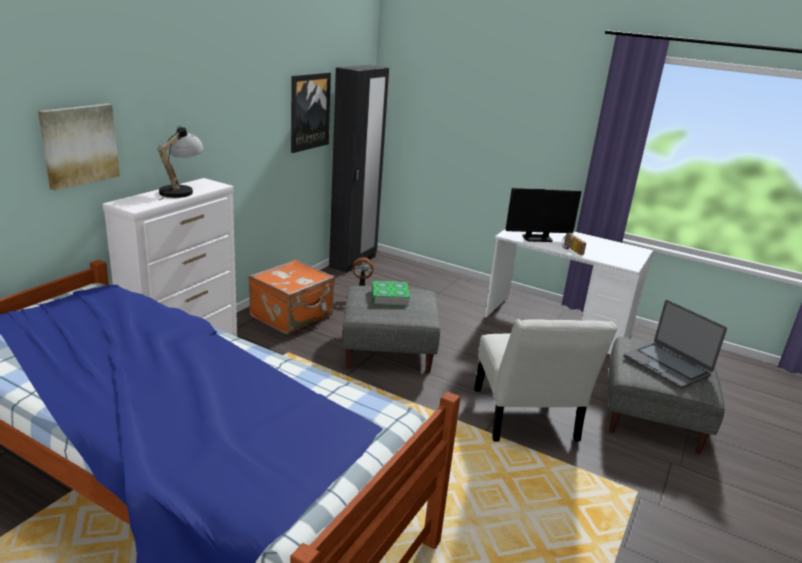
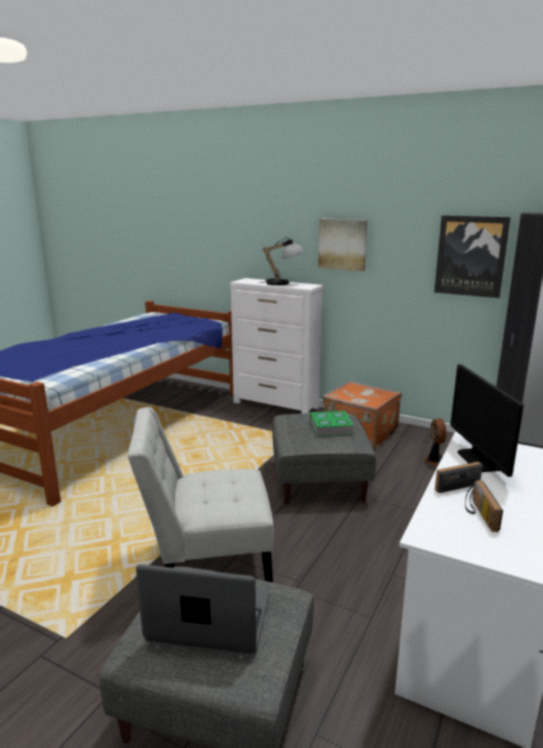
camera: 90 degrees right, 5 degrees down
picture [38,104,120,190] -> picture moved to [318,219,367,271]
laptop [624,300,727,389] -> laptop turned 45 degrees clockwise [136,564,270,654]
none -> radio [465,480,503,532]

